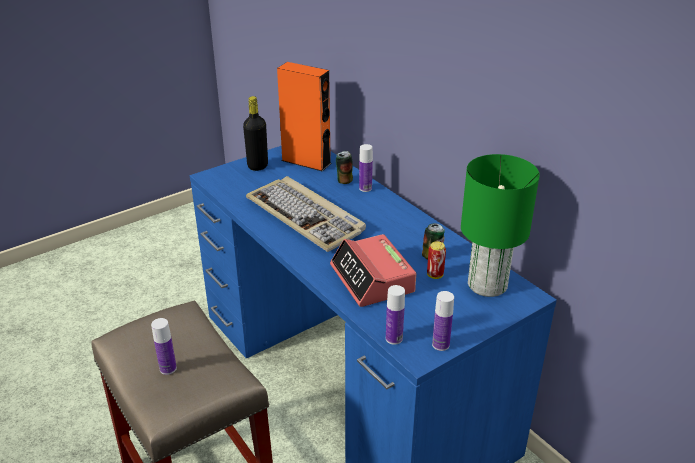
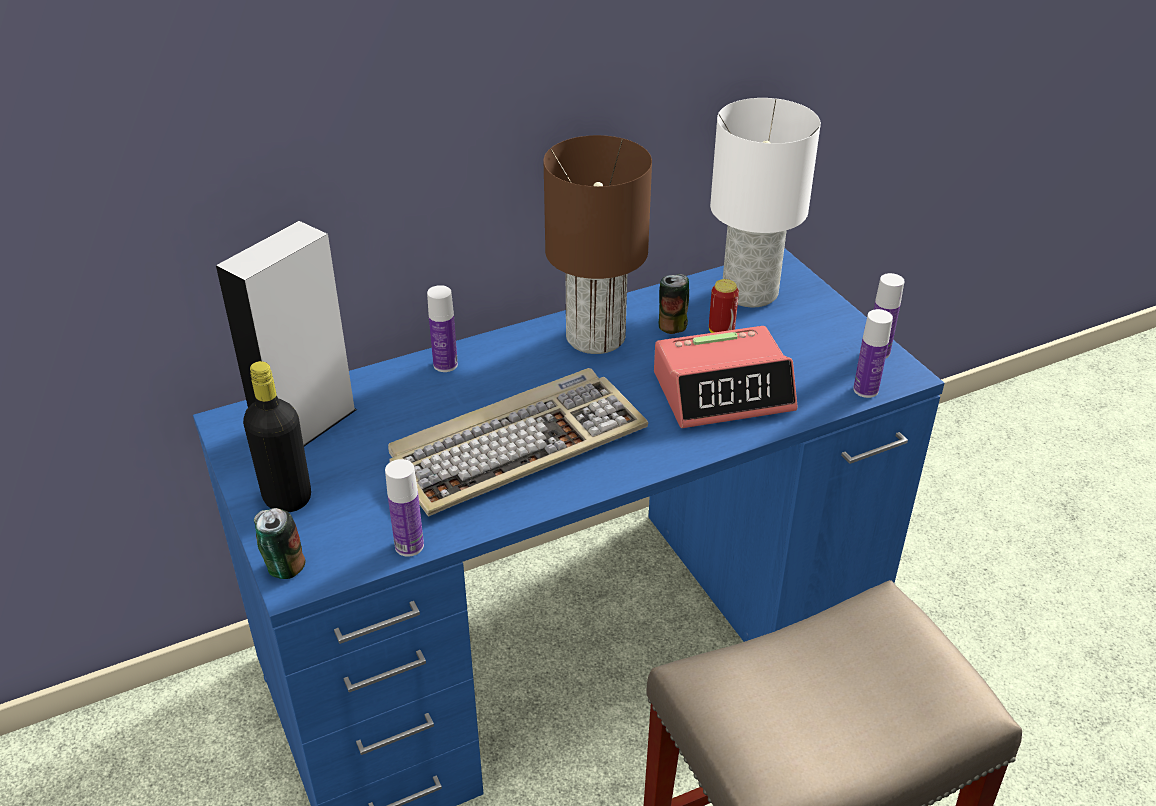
camera: 80 degrees left, 5 degrees up
bottle [151,318,177,375] -> bottle moved to [385,459,424,557]
orange speaker [277,62,331,172] -> grey speaker [216,221,357,446]
can [336,151,353,184] -> can moved to [254,508,305,579]
green table lamp [461,154,540,297] -> white table lamp [710,98,821,307]
none -> brown table lamp [543,135,652,354]

